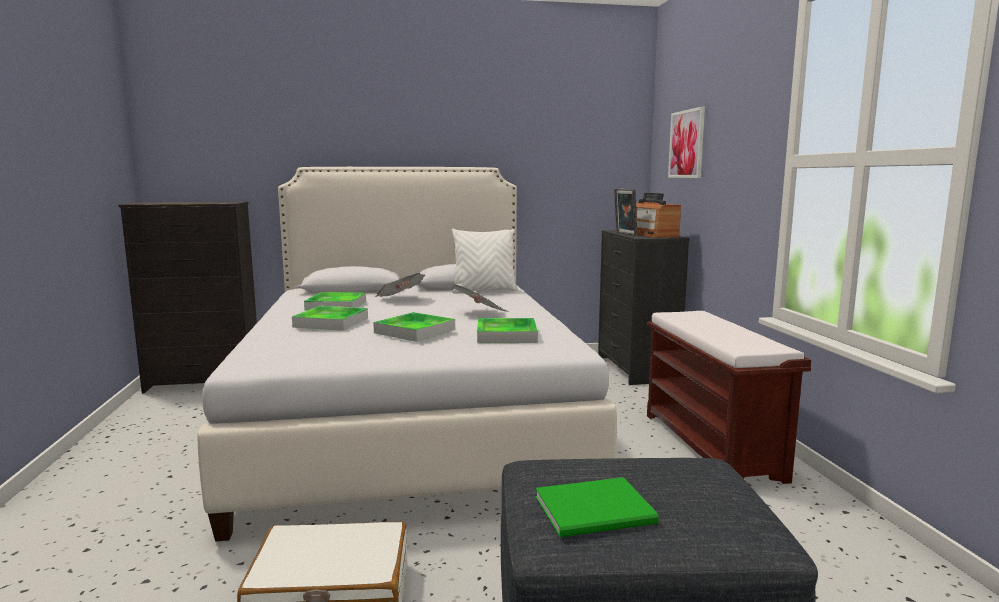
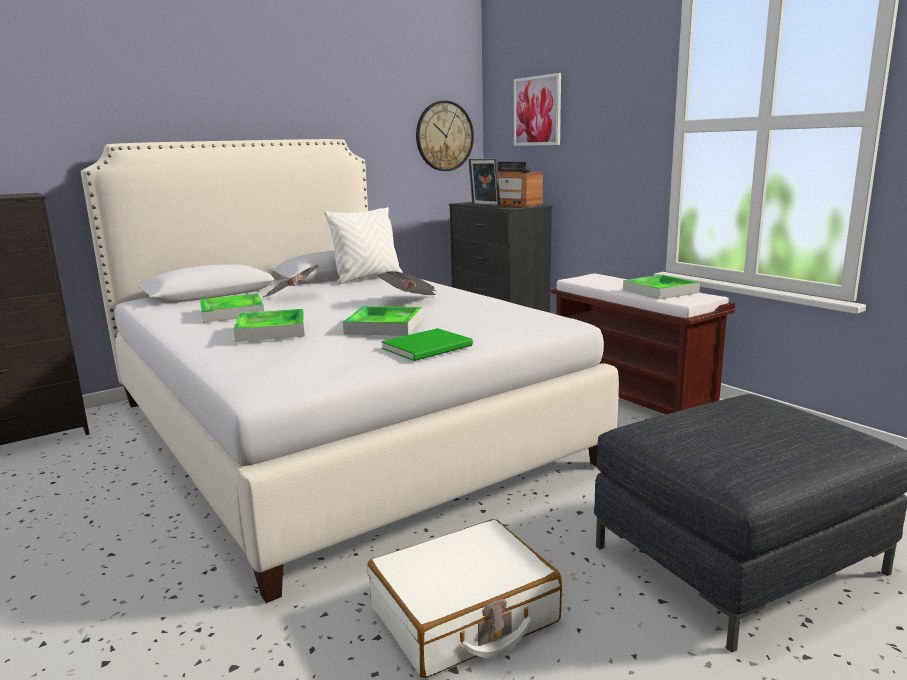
camera: 25 degrees left, 5 degrees up
tray [477,318,538,343] -> tray moved to [623,275,700,299]
green book [536,477,659,537] -> green book moved to [381,328,473,361]
none -> wall clock [416,100,474,171]

